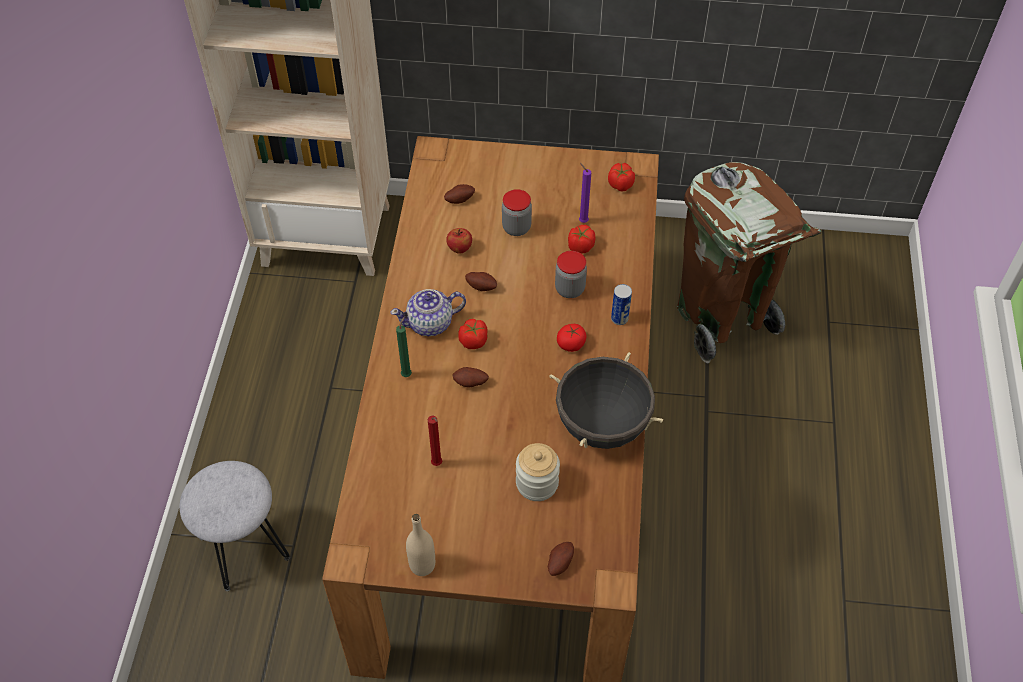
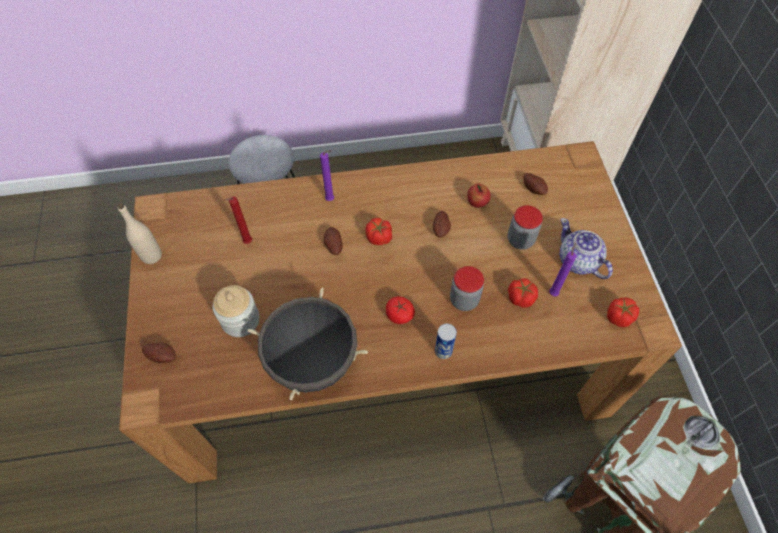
camera: 75 degrees right, 5 degrees up
teapot [390,289,466,336] -> teapot moved to [559,218,613,279]
green candle [396,316,412,377] -> purple candle [320,150,334,201]

